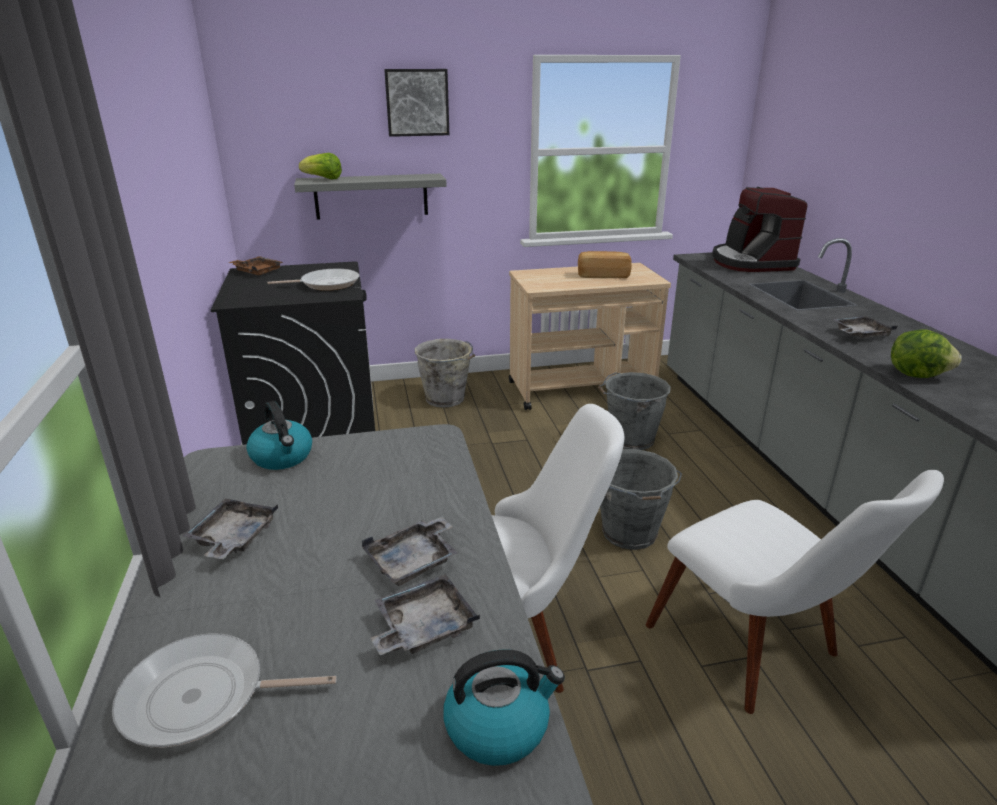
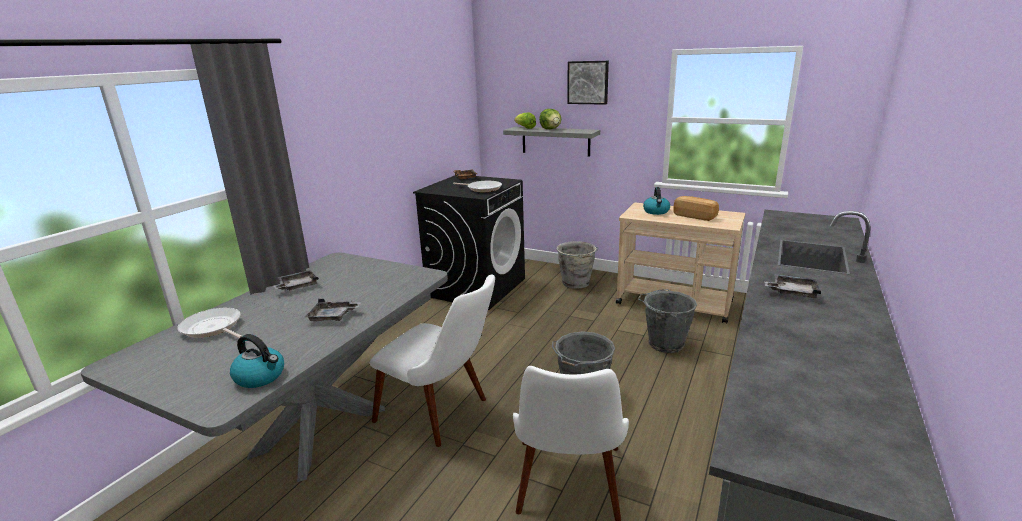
camera: 40 degrees right, 5 degrees down
kettle [246,401,312,470] -> kettle moved to [643,187,670,215]
grey tray [370,574,480,655] -> none
coffee machine [712,187,808,272] -> none
lettuce [891,329,962,378] -> lettuce moved to [539,109,561,129]

